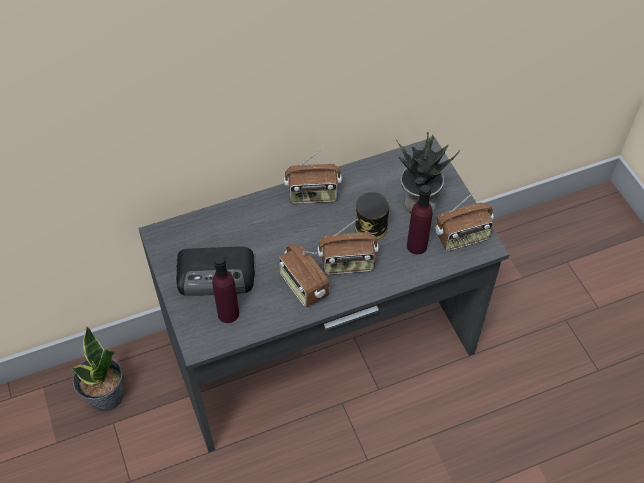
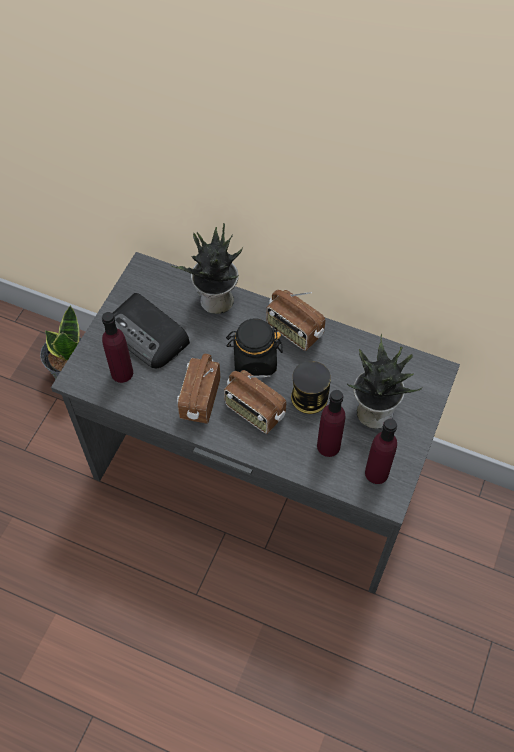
camera: 45 degrees right, 5 degrees up
radio [435,191,494,251] -> purple bottle [365,419,397,484]
none -> potted plant [172,223,244,314]
none -> black jar [226,318,283,376]

